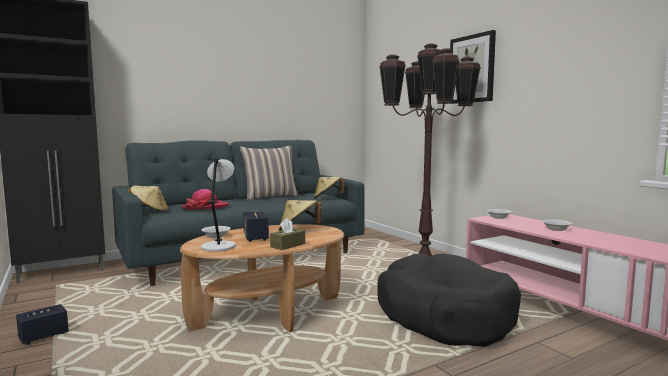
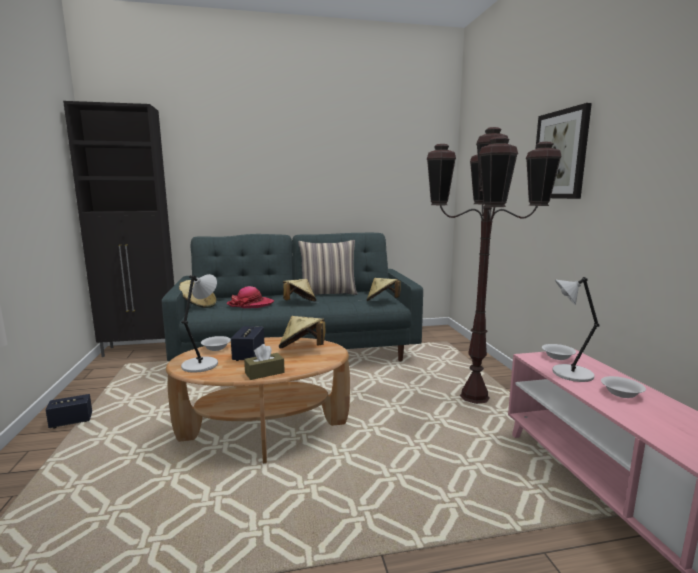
camera: 20 degrees right, 5 degrees up
black dog bed [377,253,521,347] -> none
none -> beige hat [283,279,317,301]
none -> grey table lamp [552,277,600,382]

